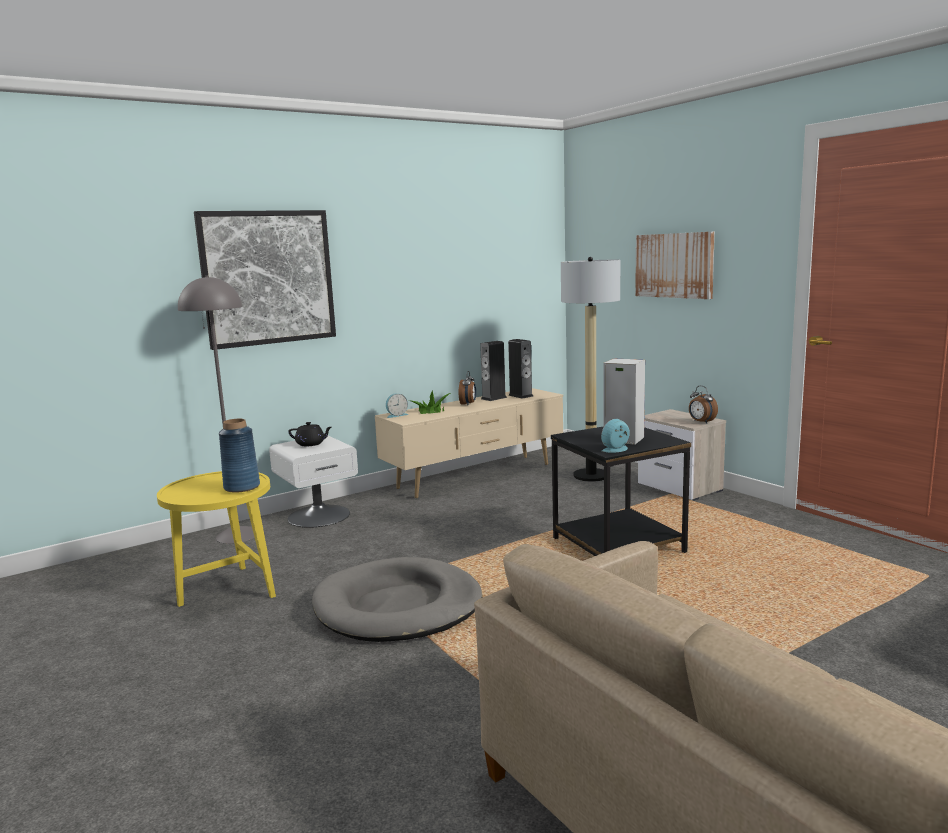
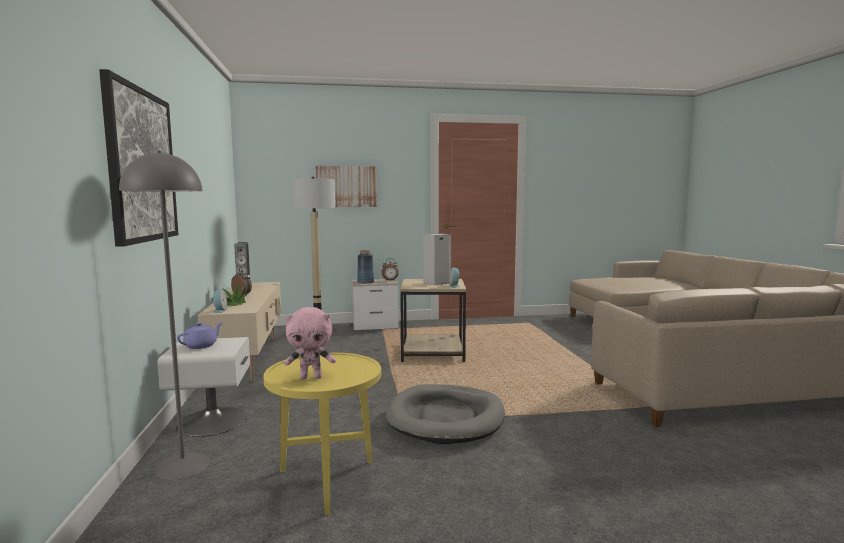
camera: 65 degrees left, 5 degrees down
blue vase [219,419,260,493] -> blue vase moved to [357,250,374,284]
black teapot [288,422,332,446] -> purple teapot [177,322,223,349]
speaker [508,339,533,399] -> none
black side table [551,427,691,556] -> beige side table [400,279,466,362]
none -> pink plush toy [284,307,336,379]

